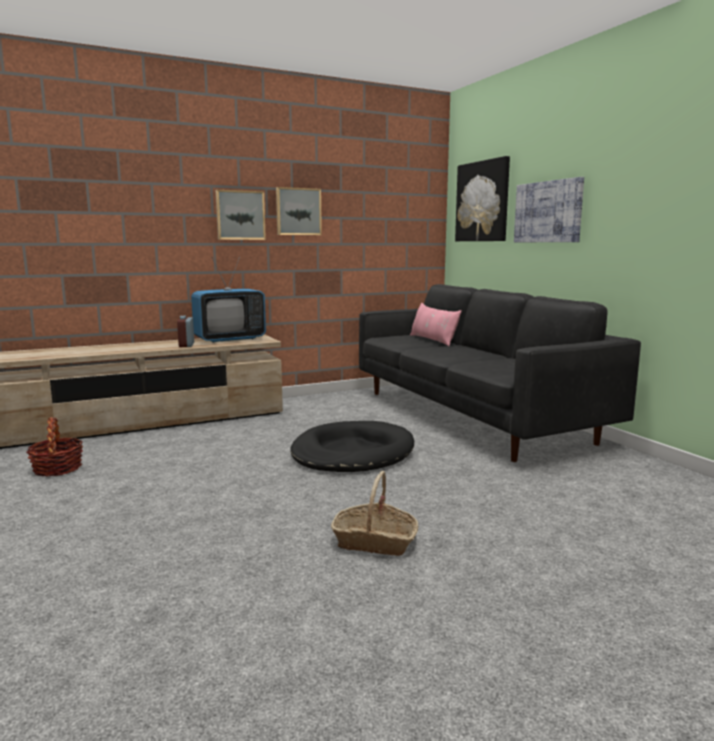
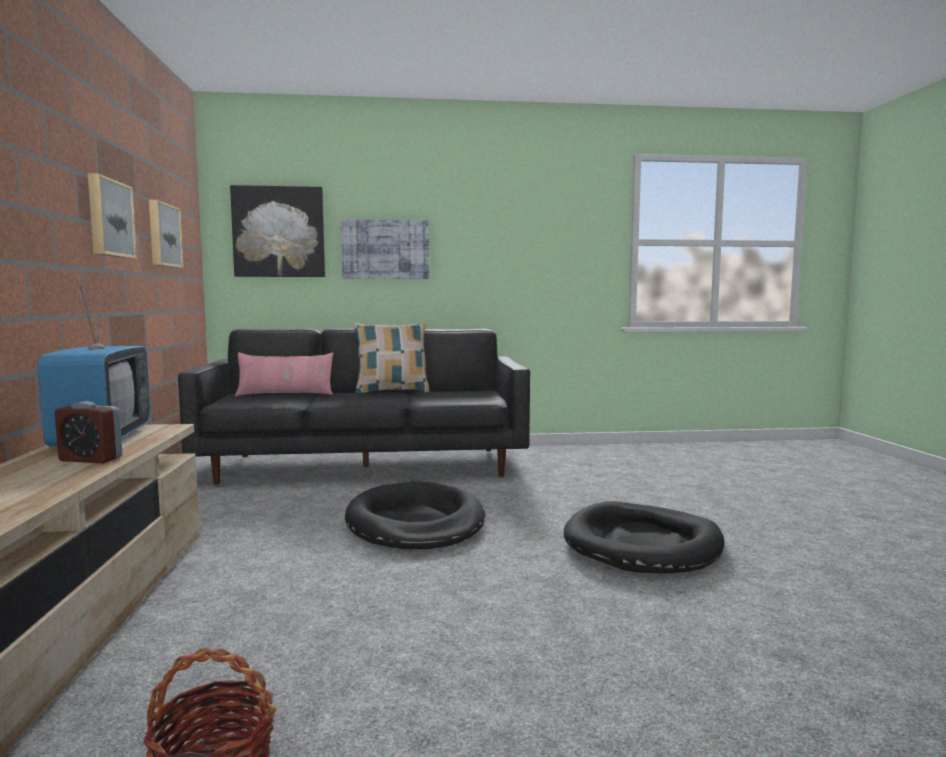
camera: 70 degrees left, 5 degrees down
picture [216,190,266,240] -> picture moved to [149,200,184,268]
basket [331,471,418,556] -> black dog bed [564,501,725,574]
none -> pillow [354,323,429,395]

